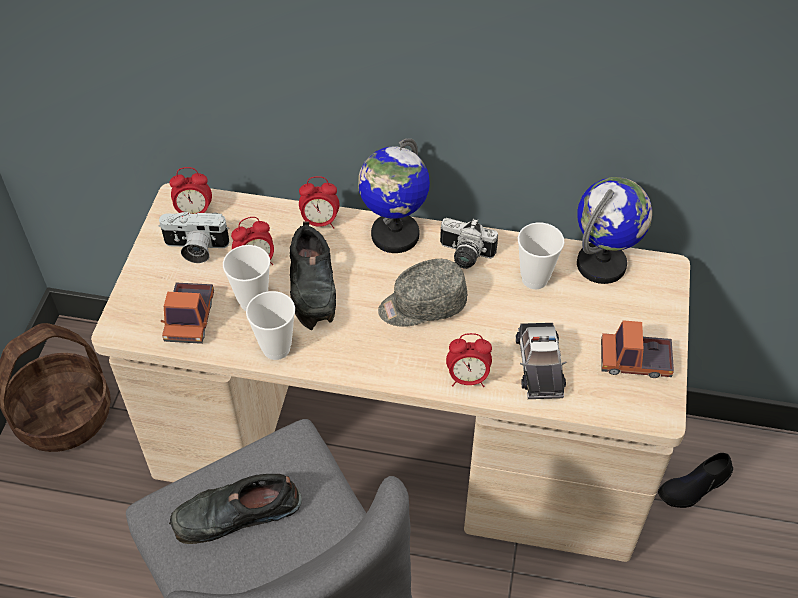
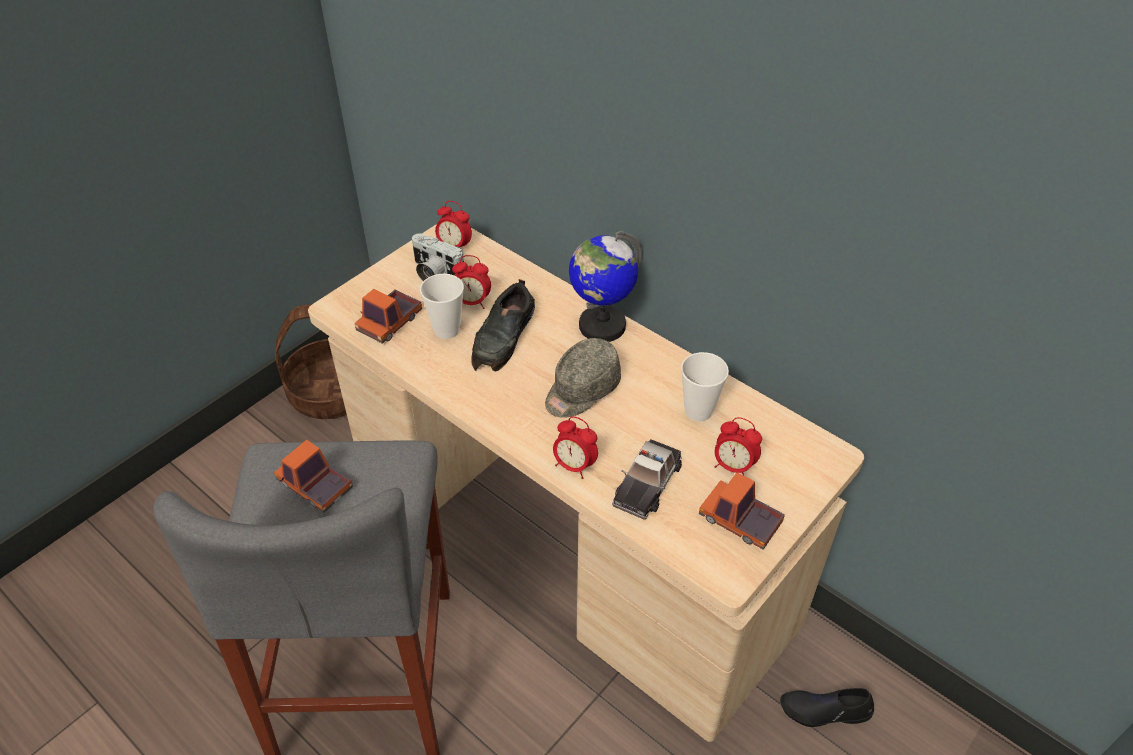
camera: 30 degrees right, 5 degrees down
black shoe [169,474,302,544] -> toy truck [274,440,353,512]
cup [246,291,295,360] -> none
alarm clock [299,176,339,229] -> alarm clock moved to [715,417,762,475]
grey cap [378,259,467,327] -> grey cap turned 60 degrees counterclockwise [545,338,621,418]
camera [440,218,498,269] -> none
globe [577,177,652,284] -> none

